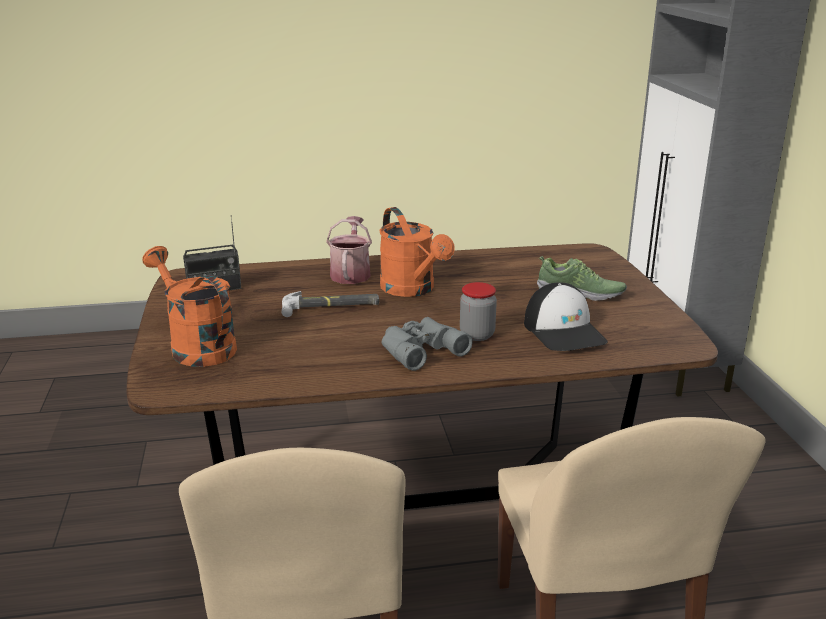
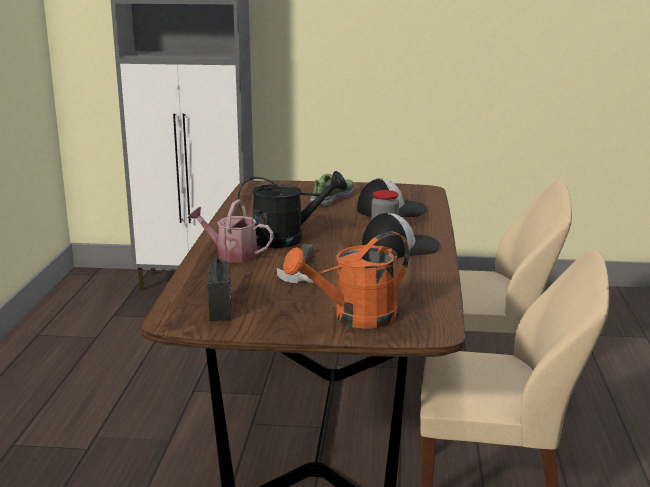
camera: 75 degrees left, 5 degrees down
orange watering can [379,207,455,297] -> black watering can [238,171,347,248]
grey binoculars [381,317,473,371] -> cap [362,213,440,258]

